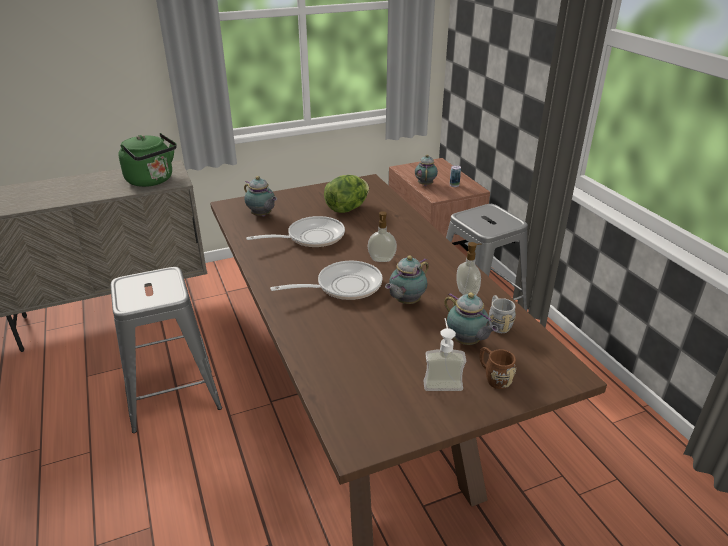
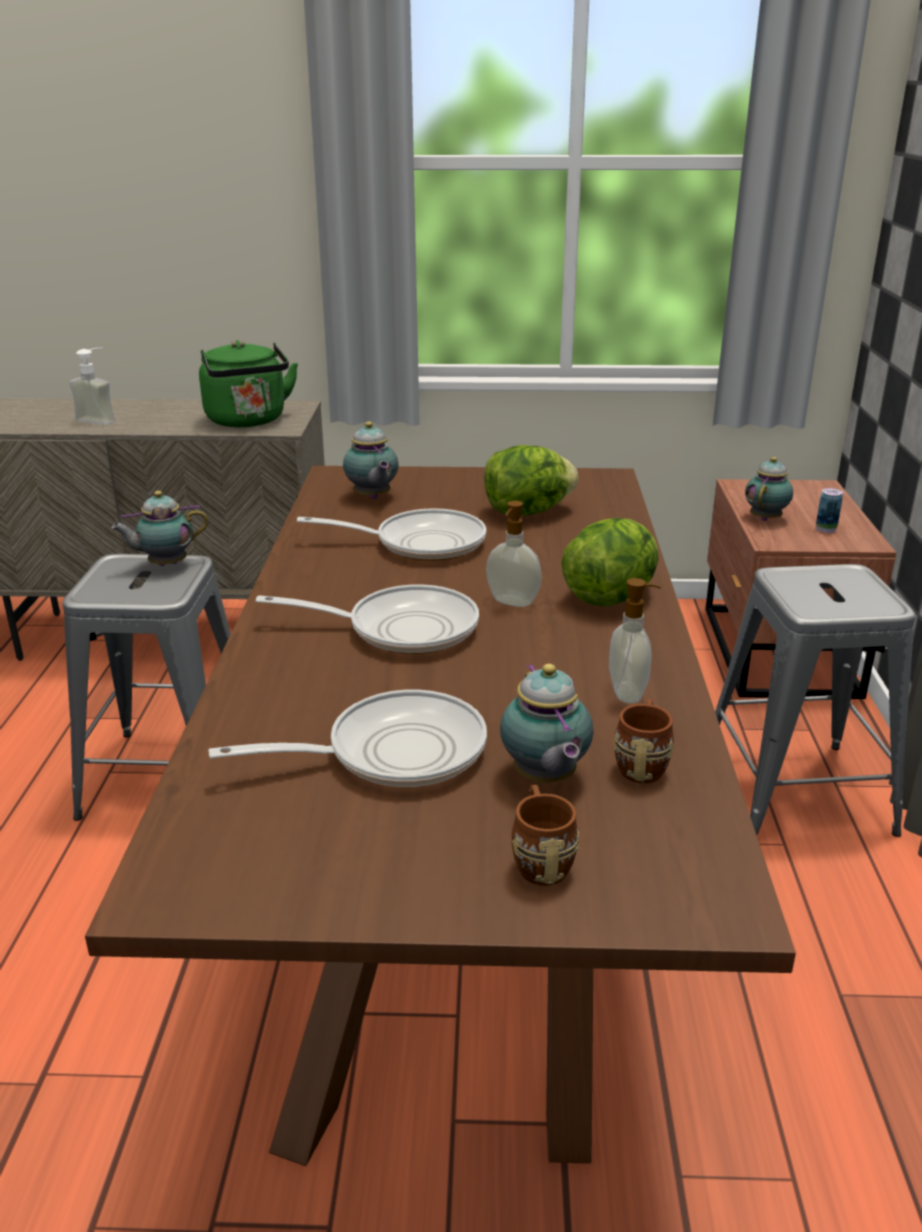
camera: 25 degrees right, 5 degrees down
teapot [385,255,429,304] -> teapot moved to [111,491,209,566]
soap dispenser [423,318,466,391] -> soap dispenser moved to [69,348,115,425]
grey mug [489,295,516,333] -> brown mug [614,699,674,783]
none -> frying pan [208,690,487,787]
none -> lettuce [561,518,658,606]

